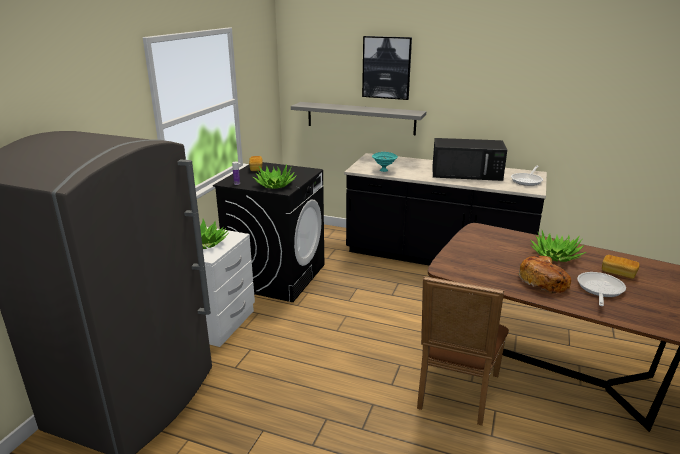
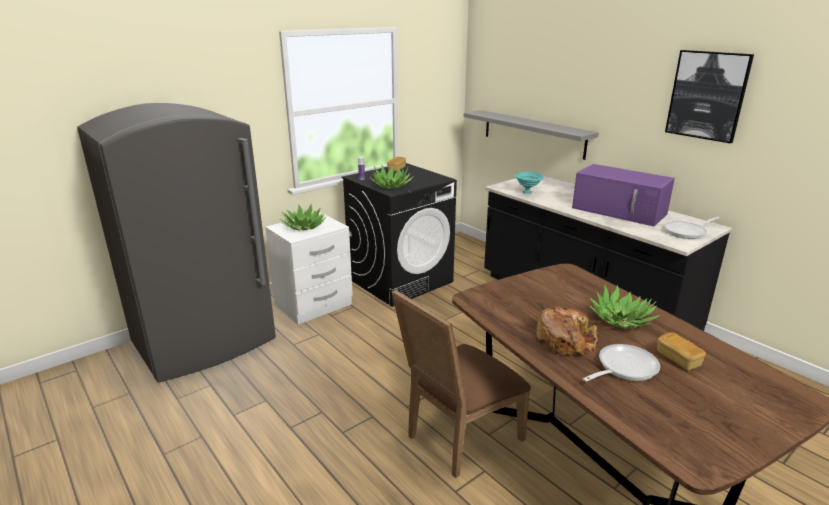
camera: 30 degrees right, 0 degrees up
picture [362,36,412,100] -> picture moved to [665,50,754,143]
black microwave [432,138,507,181] -> purple microwave [572,164,675,226]

